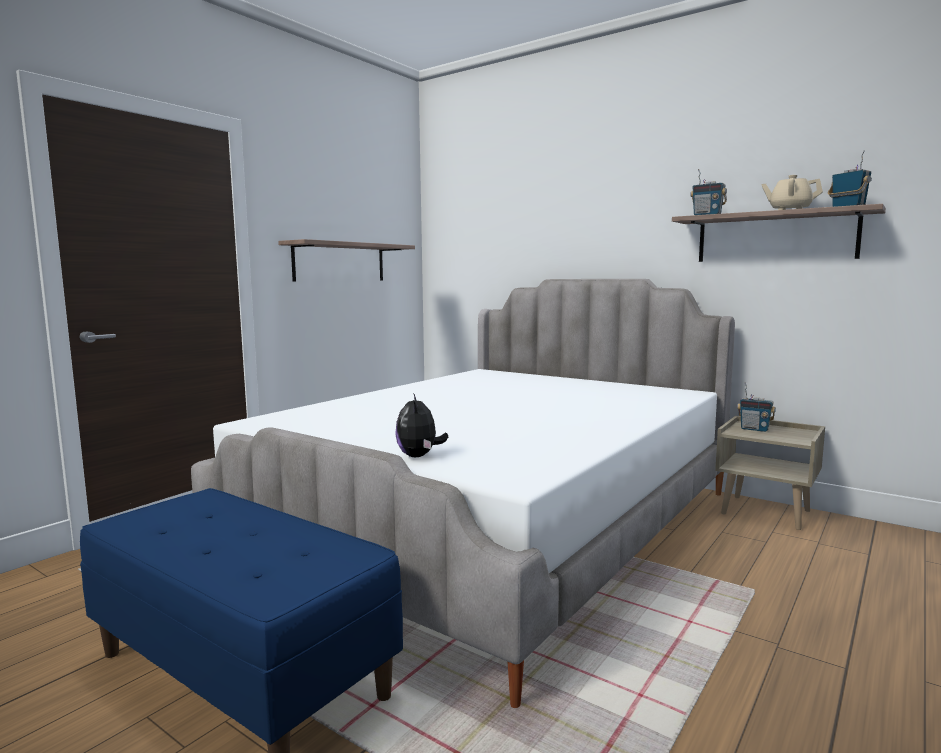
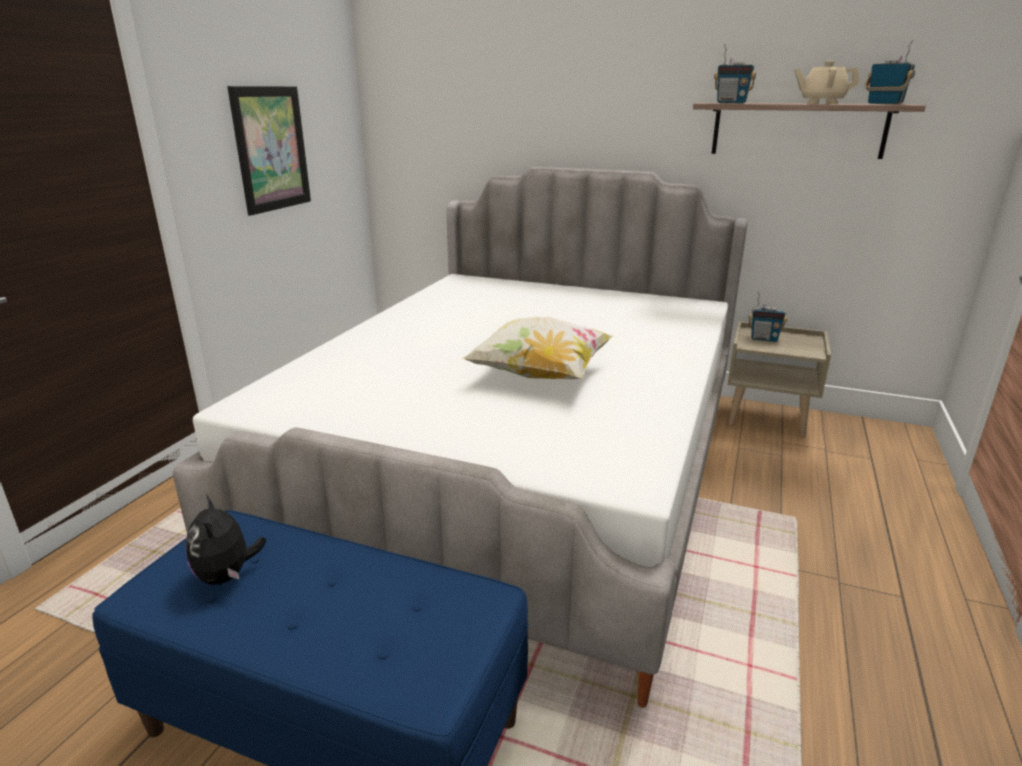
camera: 15 degrees left, 15 degrees up
shelf [278,239,415,281] -> picture [227,86,311,216]
plush toy [395,394,448,457] -> plush toy moved to [185,495,266,585]
none -> pillow [461,317,614,379]

